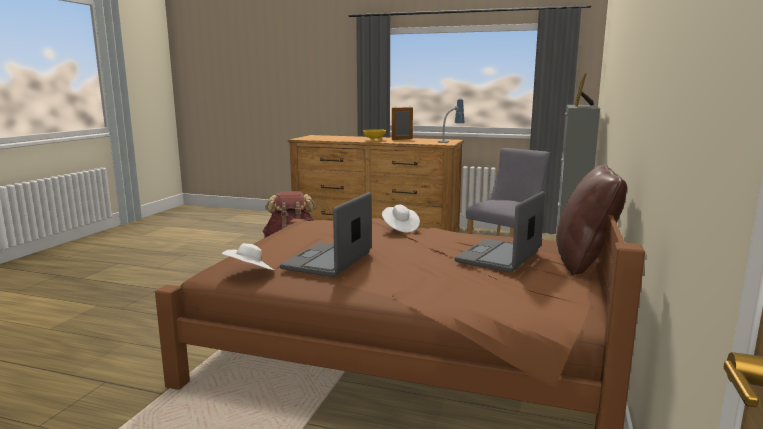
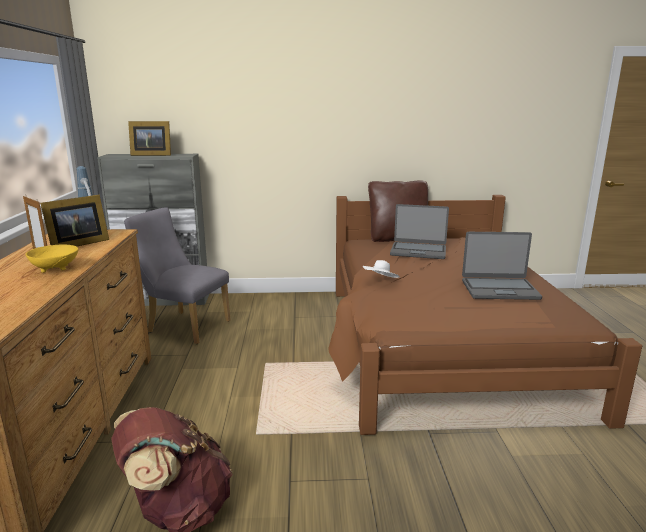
camera: 110 degrees left, 5 degrees up
white hat [222,243,274,270] -> none
none -> picture frame [40,195,109,247]

